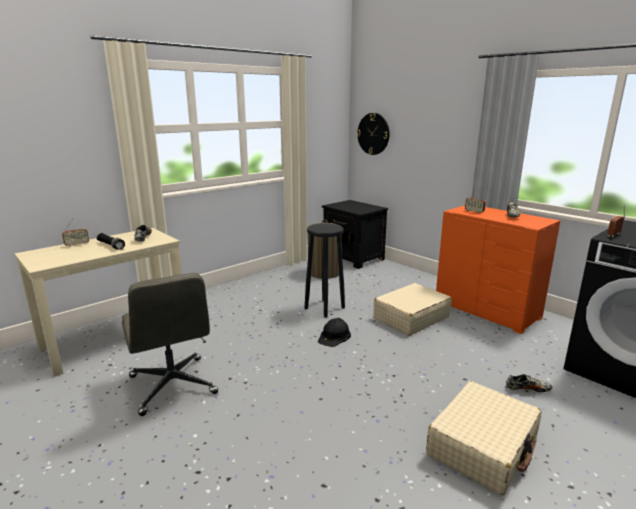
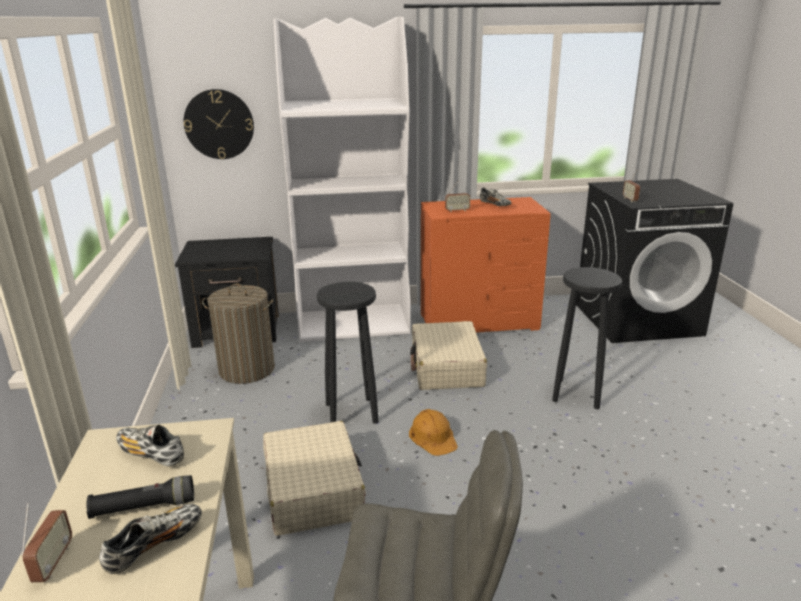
camera: 55 degrees left, 5 degrees up
black hard hat [318,318,351,347] -> orange hard hat [409,409,458,456]
beige suitcase [426,381,541,495] -> beige suitcase moved to [263,421,366,536]
shoe [506,374,552,392] -> shoe moved to [99,504,202,574]
none -> white bookcase [273,17,411,342]
none -> black stool [552,267,622,409]

